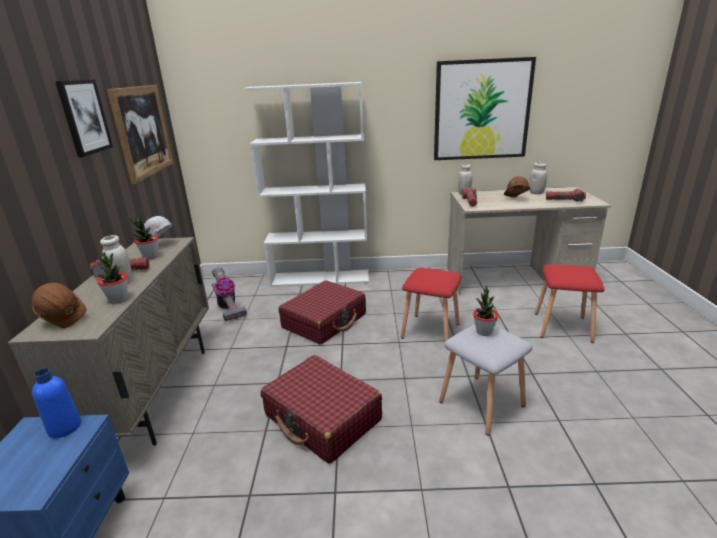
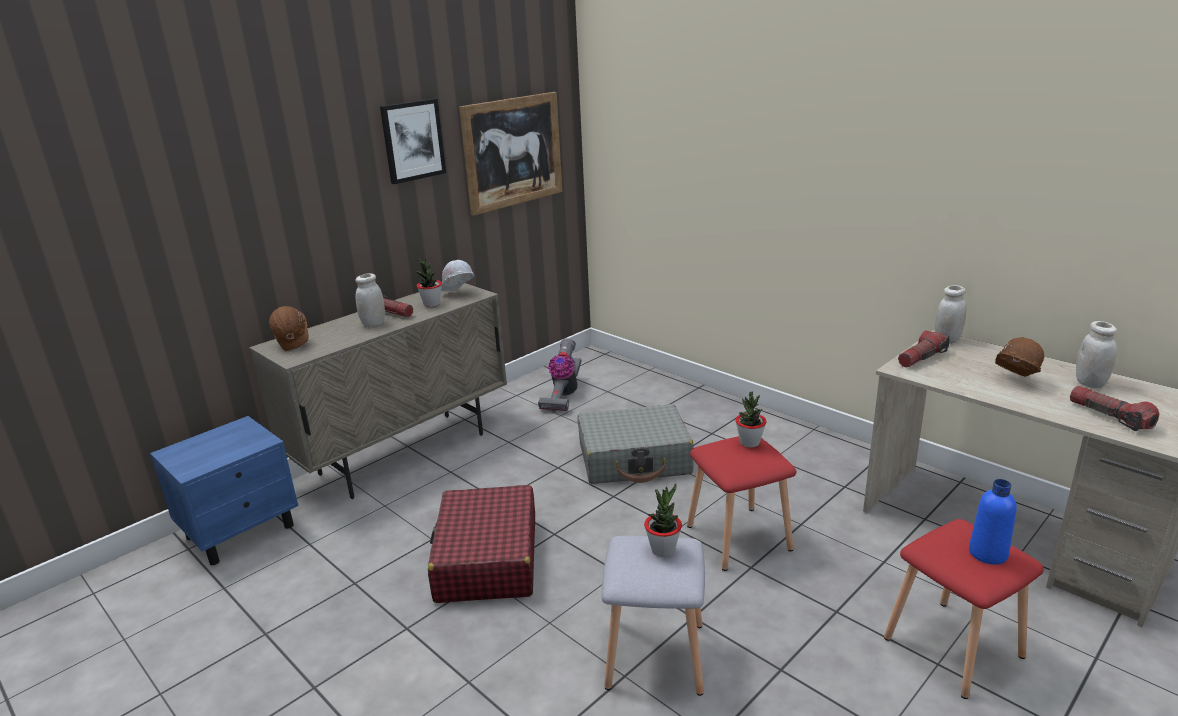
camera: 45 degrees right, 0 degrees up
blue bottle [32,368,81,438] -> blue bottle moved to [969,479,1017,565]
potted plant [97,252,128,303] -> potted plant moved to [735,392,767,448]
white bookcase [242,82,369,287] -> none
red suitcase [278,281,366,345] -> grey suitcase [577,404,694,484]
picture [434,57,536,160] -> none

